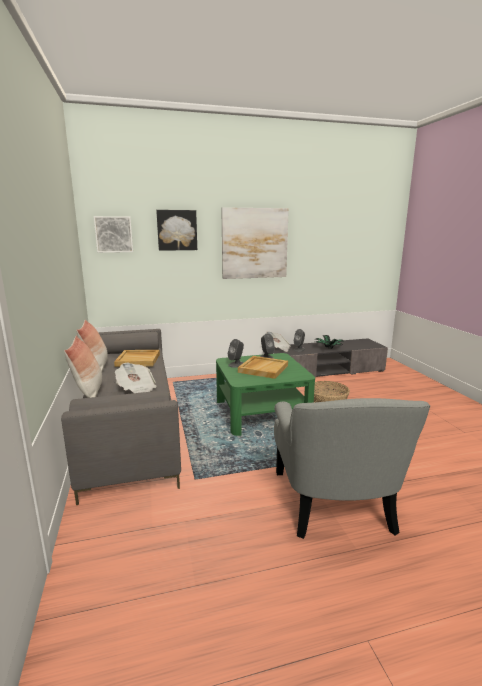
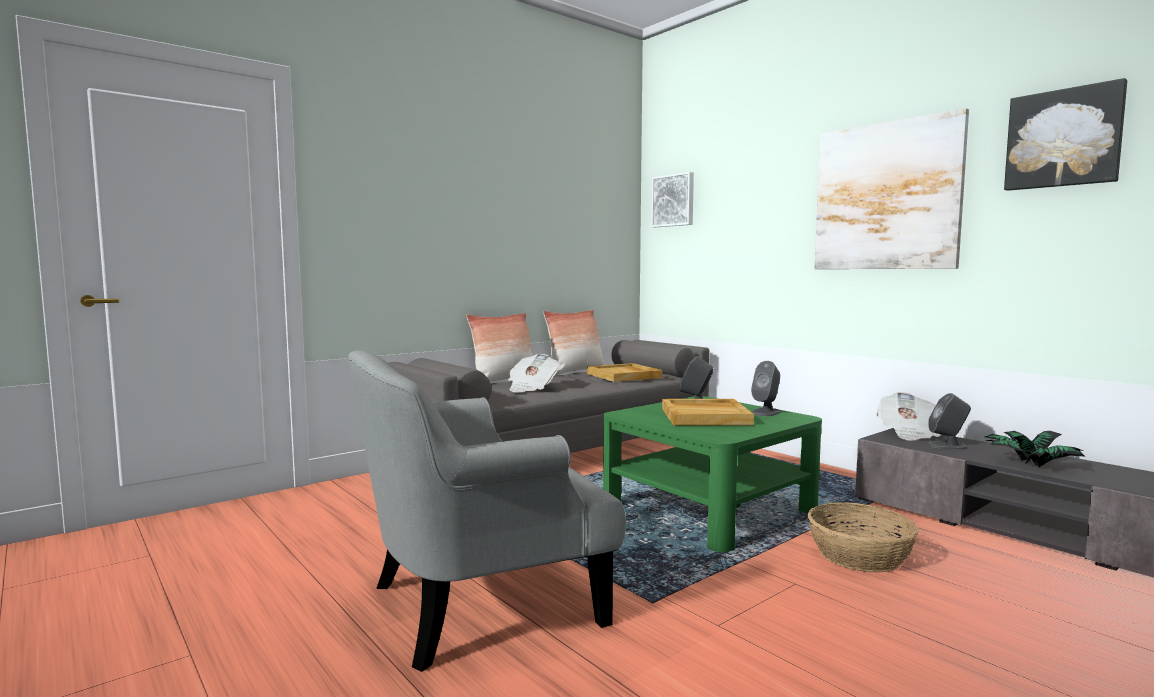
camera: 65 degrees right, 10 degrees down
picture [156,210,197,251] -> picture moved to [1004,78,1127,191]

